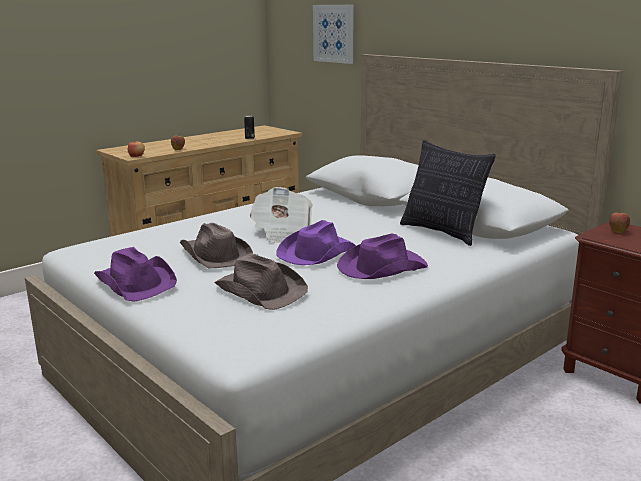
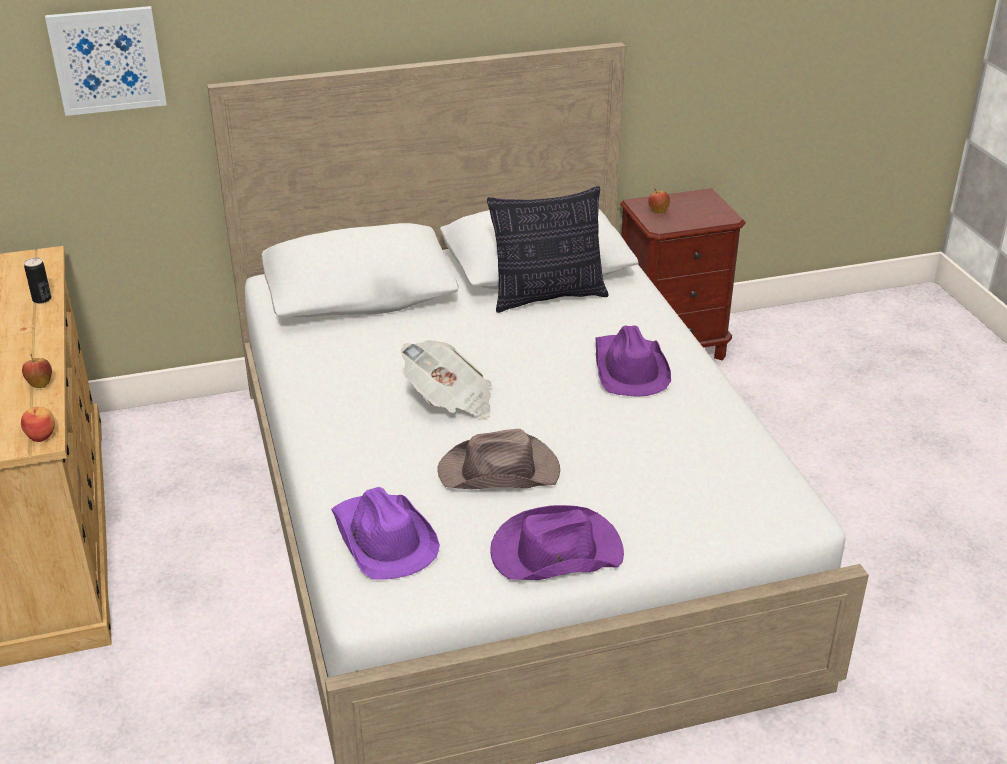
camera: 65 degrees left, 15 degrees up
brown hat [214,254,308,310] -> none
purple hat [276,220,356,265] -> purple hat moved to [331,487,440,580]

